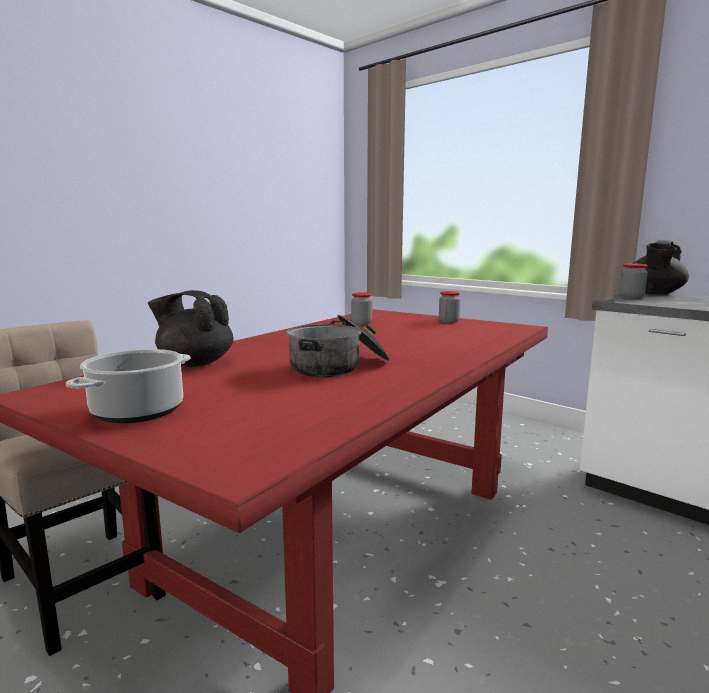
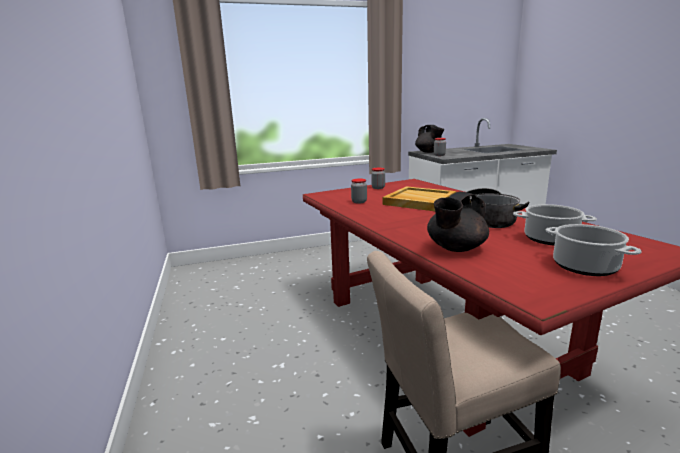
camera: 60 degrees left, 5 degrees up
none -> beige tray [382,186,456,211]
none -> cooking pot [513,204,597,245]

